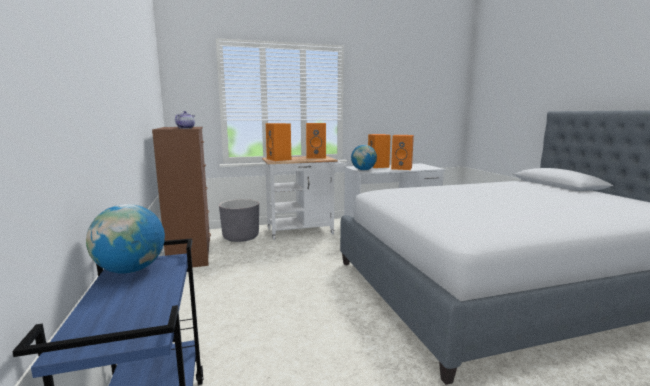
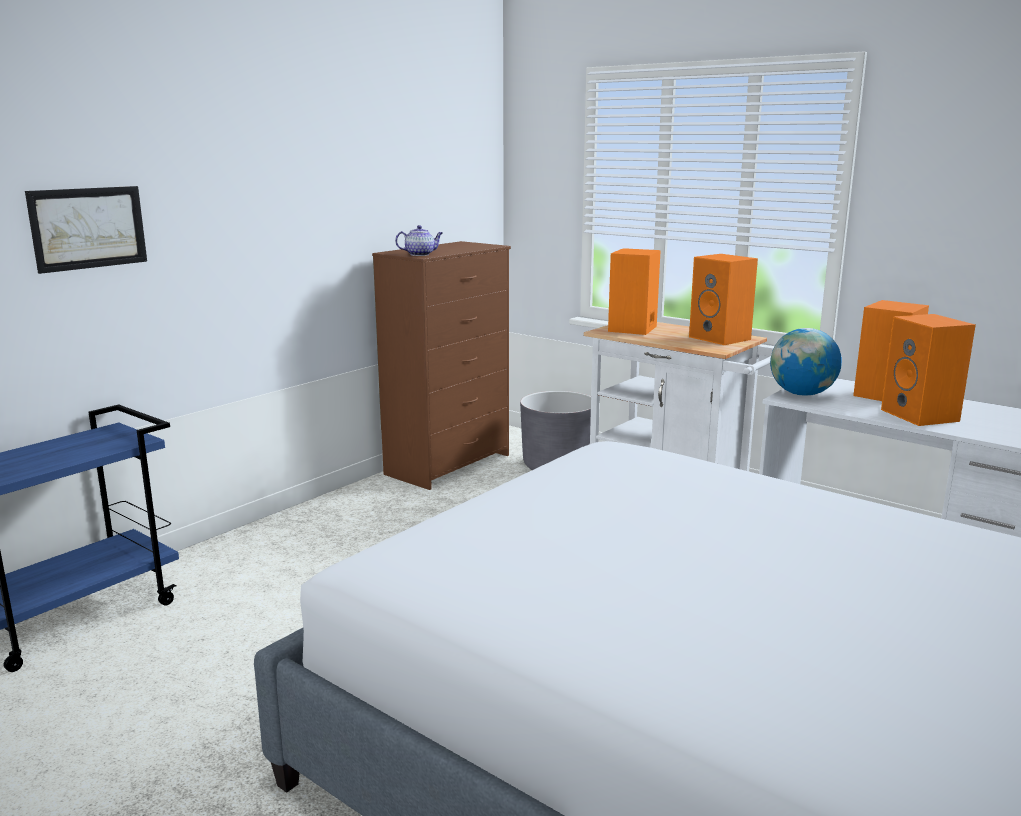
camera: 55 degrees right, 5 degrees up
globe [86,204,165,274] -> none
none -> picture [25,186,147,274]

